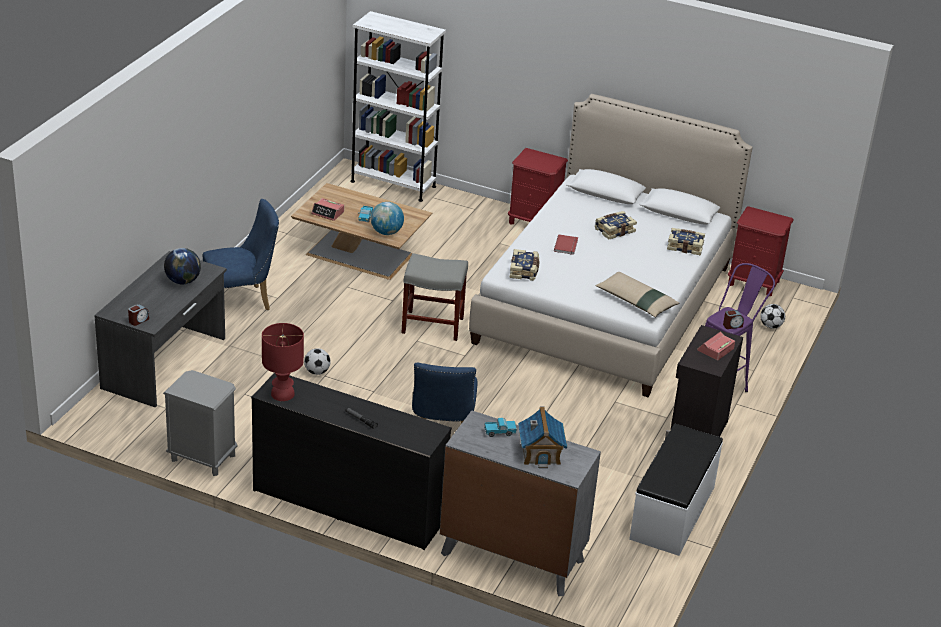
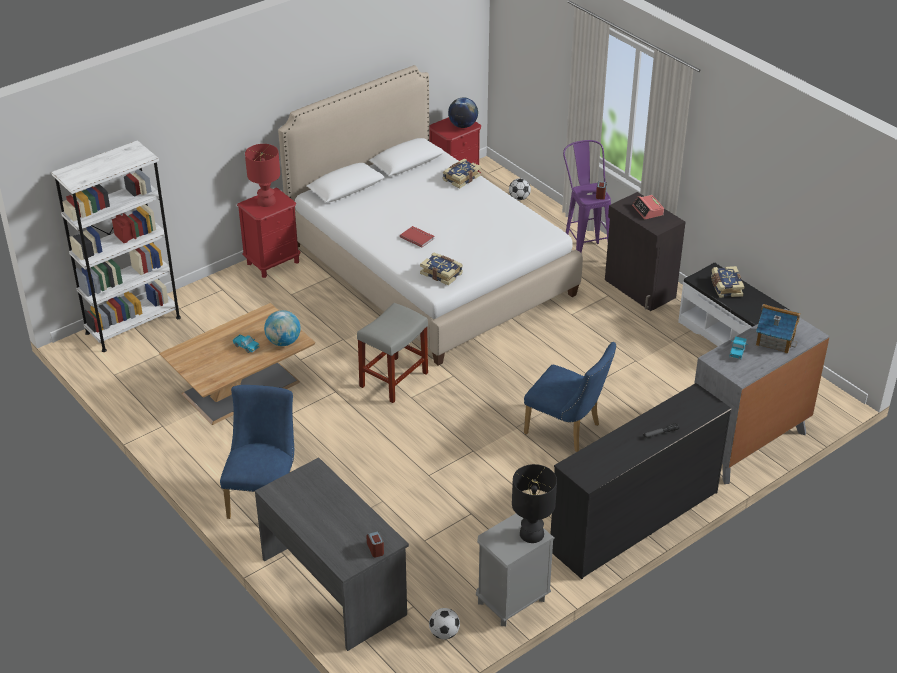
camera: 60 degrees left, 5 degrees up
globe [164,248,201,284] -> globe moved to [448,97,478,128]
red table lamp [262,323,304,401] -> red table lamp moved to [245,144,280,207]
football [304,348,331,375] -> football moved to [429,608,460,640]
alarm clock [311,198,344,221] -> none
book [595,211,637,240] -> book moved to [711,266,744,298]
beige pillow [596,272,679,318] -> none
none -> black table lamp [512,464,557,543]

